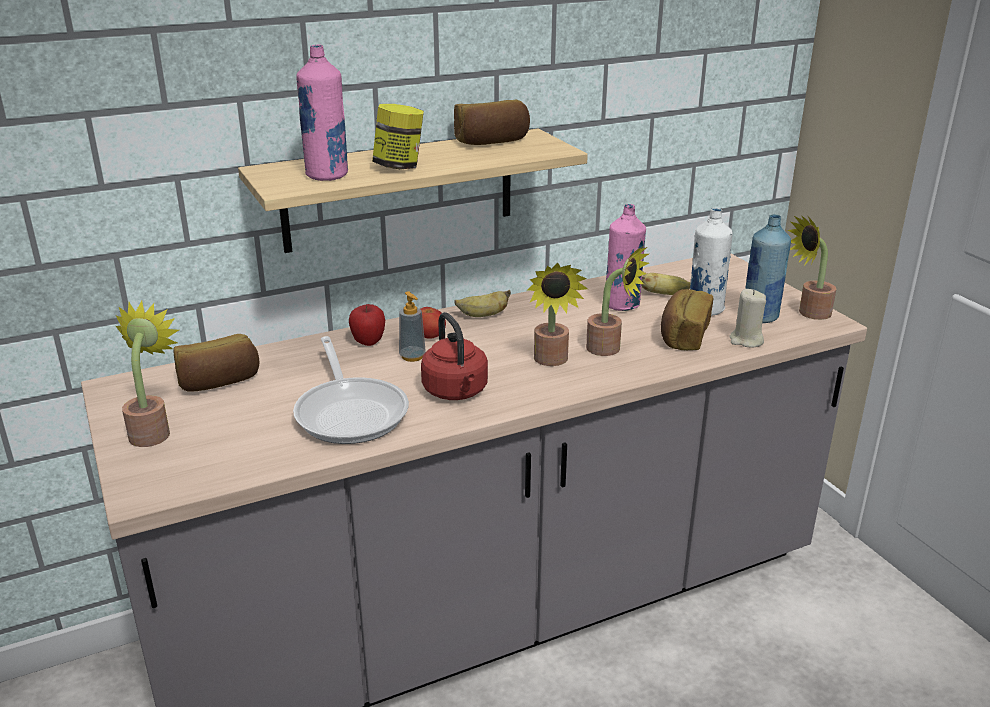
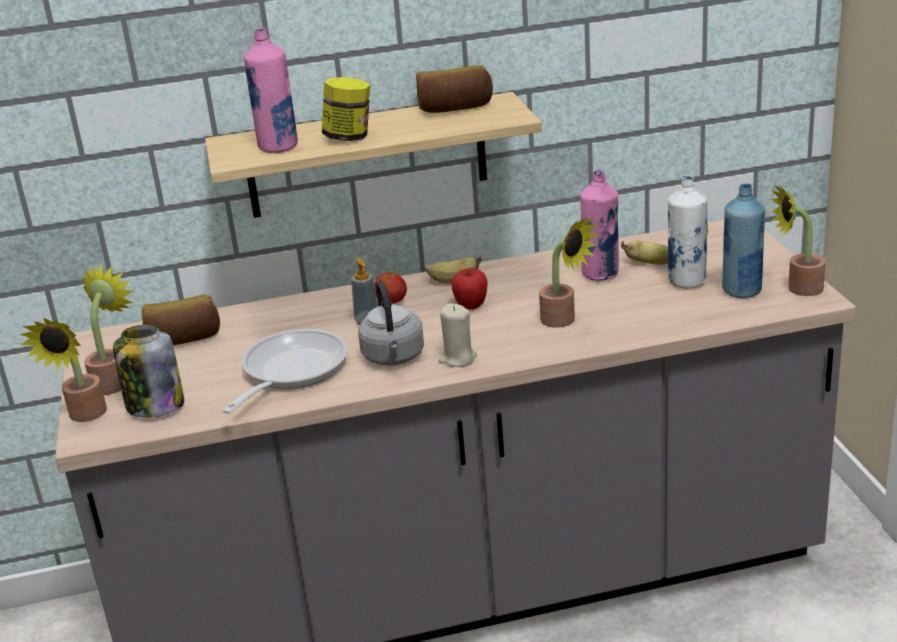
camera: 15 degrees right, 0 degrees up
frying pan [293,336,409,444] -> frying pan turned 150 degrees counterclockwise [222,329,348,414]
apple [349,304,385,346] -> apple moved to [451,268,488,310]
red kettle [421,312,488,400] -> grey kettle [358,280,424,366]
potted plant [527,263,588,366] -> potted plant moved to [20,318,107,422]
bread [661,289,713,351] -> none
beige candle [729,289,766,347] -> beige candle moved to [438,303,477,367]
none -> jar [113,325,184,418]

